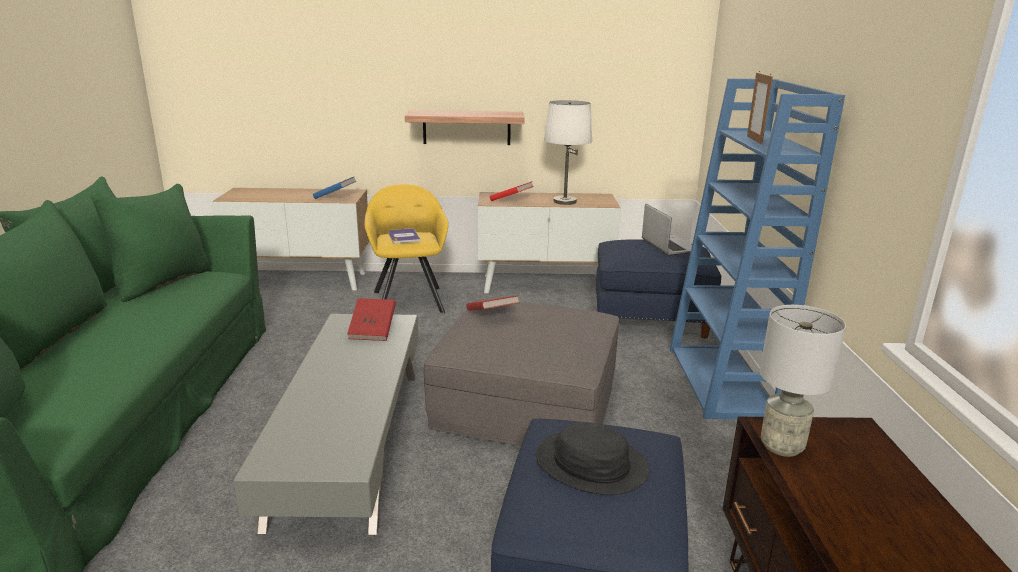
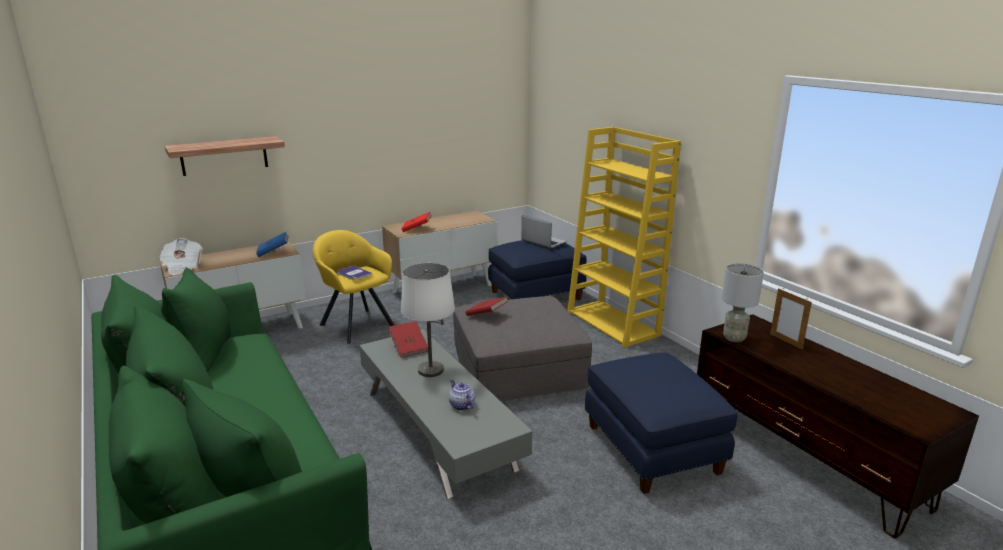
camera: 30 degrees left, 0 degrees up
shelf [405,110,524,145] -> shelf moved to [165,136,285,176]
black hat [536,422,649,495] -> none
white table lamp [544,100,592,205] -> white table lamp moved to [401,263,455,377]
blue bookcase [670,78,845,419] -> yellow bookcase [567,127,681,348]
picture frame [747,73,773,144] -> picture frame moved to [770,288,812,350]
none -> newspaper [159,238,203,275]
none -> teapot [449,380,475,411]

